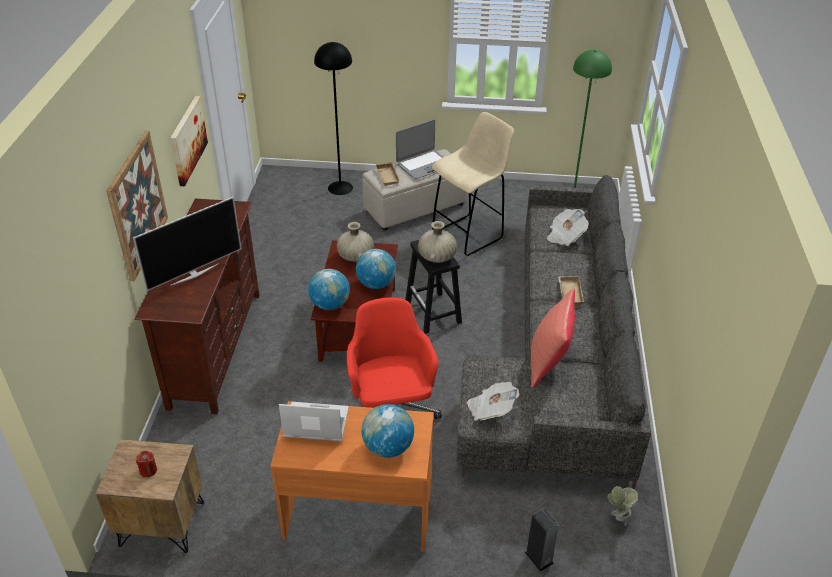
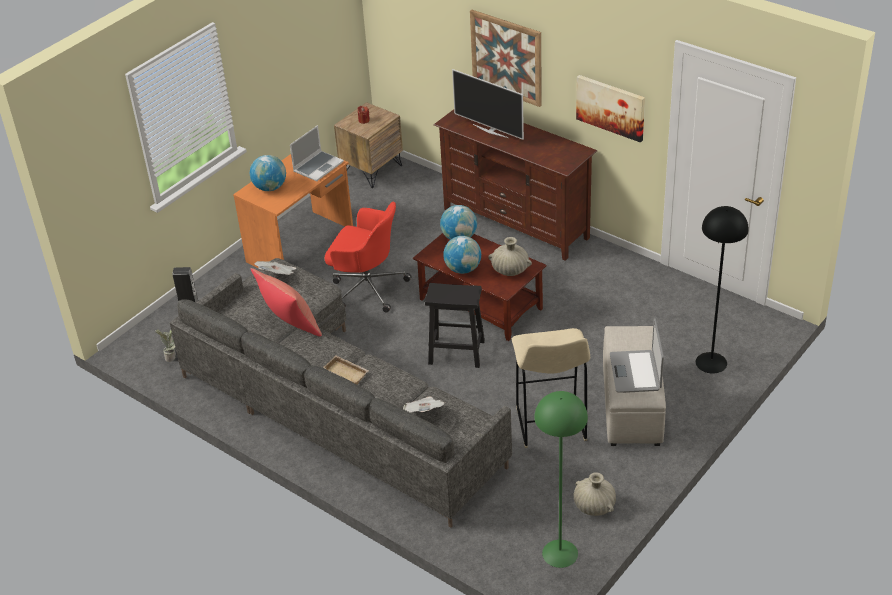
camera: 125 degrees right, 0 degrees up
television [133,197,242,291] -> television turned 45 degrees counterclockwise [452,69,524,140]
beige tray [375,162,401,186] -> none
beige vase [418,221,457,263] -> beige vase moved to [574,472,616,516]

